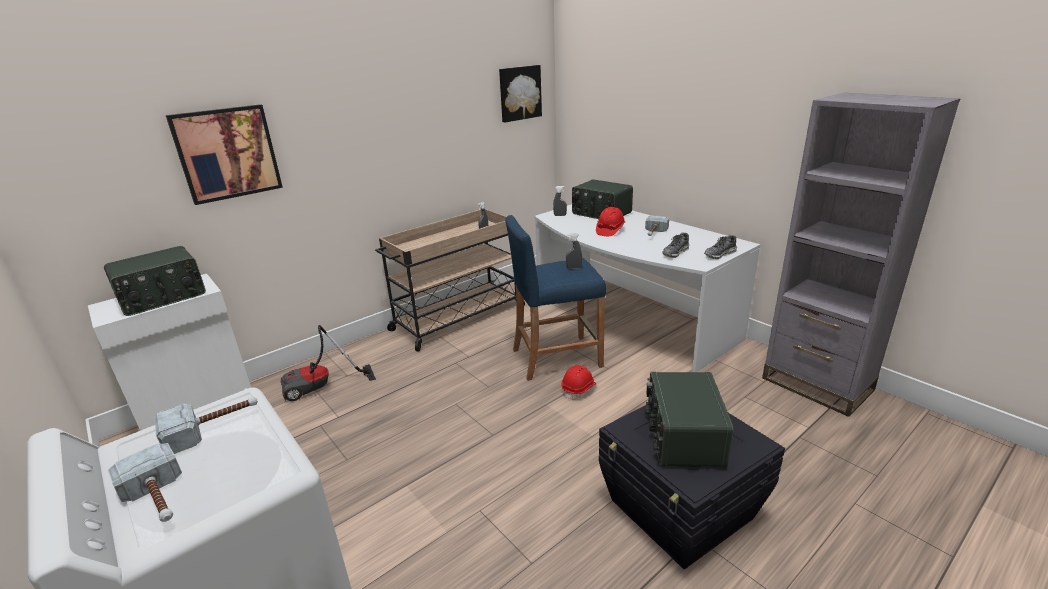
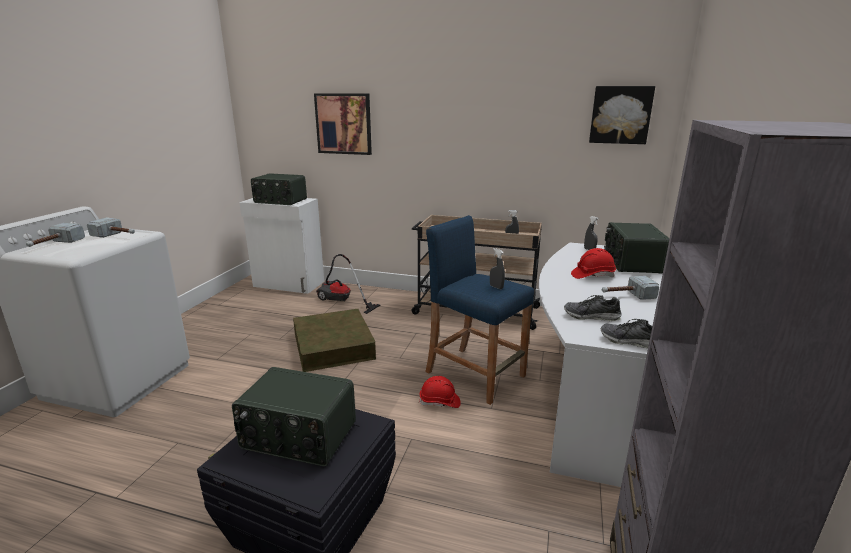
camera: 55 degrees right, 5 degrees down
radio [646,372,733,468] -> radio turned 135 degrees counterclockwise [232,367,356,466]
none -> brown storage box [293,309,376,372]

